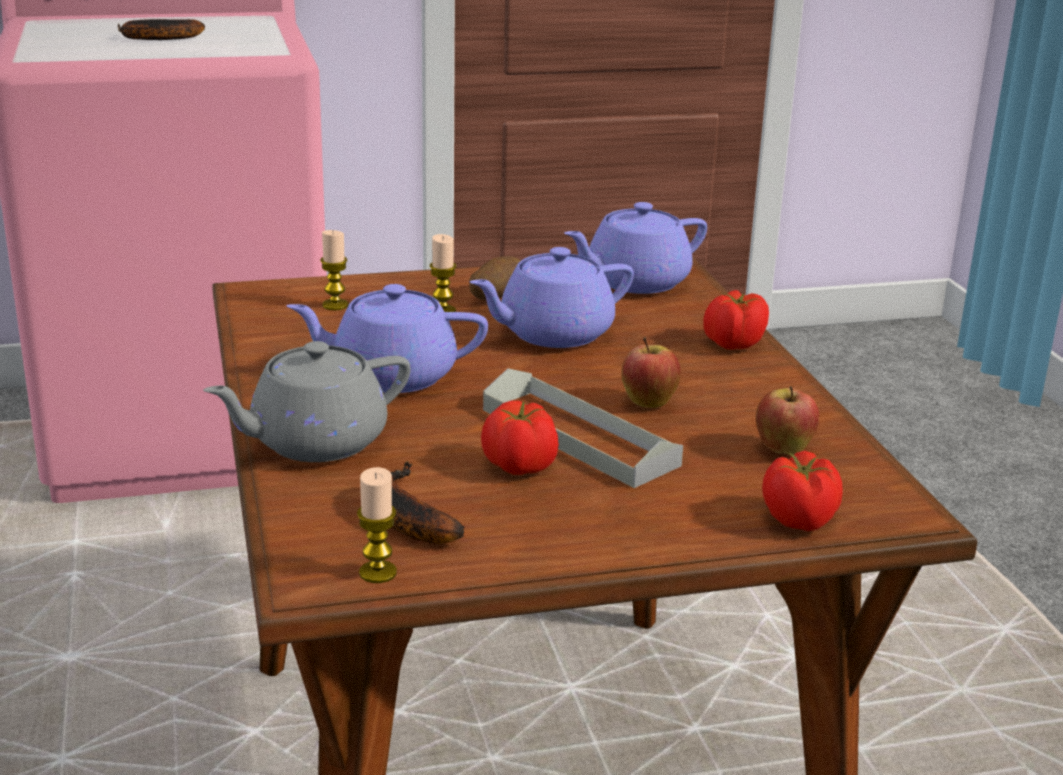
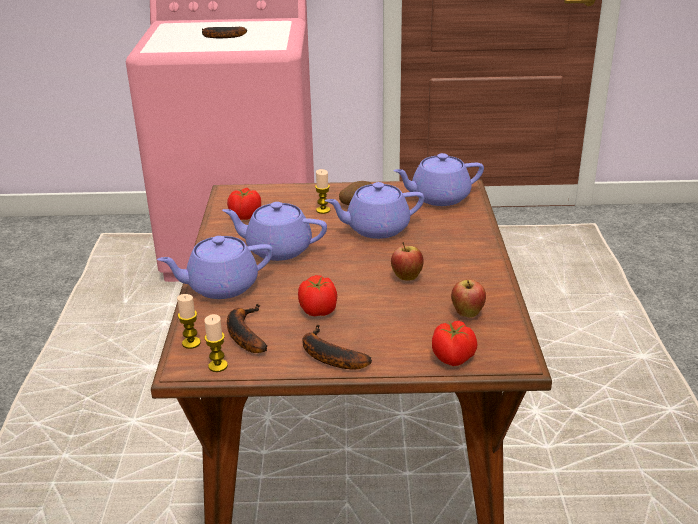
camera: 15 degrees right, 5 degrees up
grey teapot [203,341,411,462] -> purple teapot [157,236,273,299]
candle [320,230,349,310] -> candle moved to [177,294,201,349]
grey tray [483,368,683,488] -> none
tomato [703,290,769,350] -> tomato moved to [227,188,261,220]
none -> banana [302,325,372,369]

